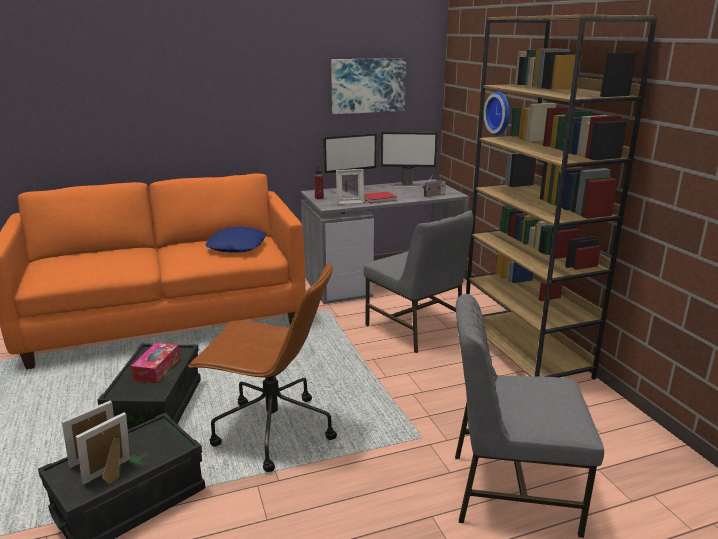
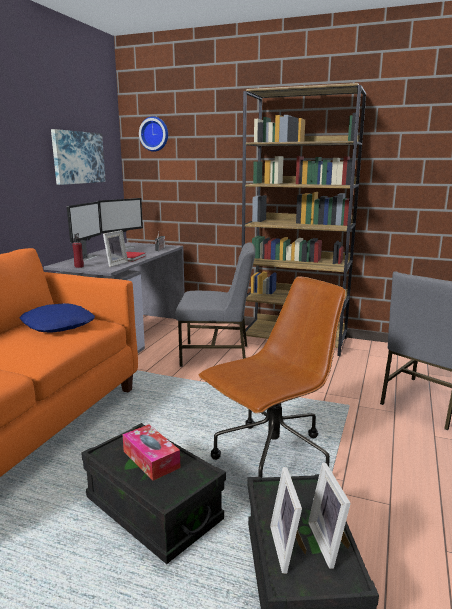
camera: 50 degrees left, 5 degrees down
wall clock [484,91,510,135] -> wall clock moved to [139,116,168,152]

